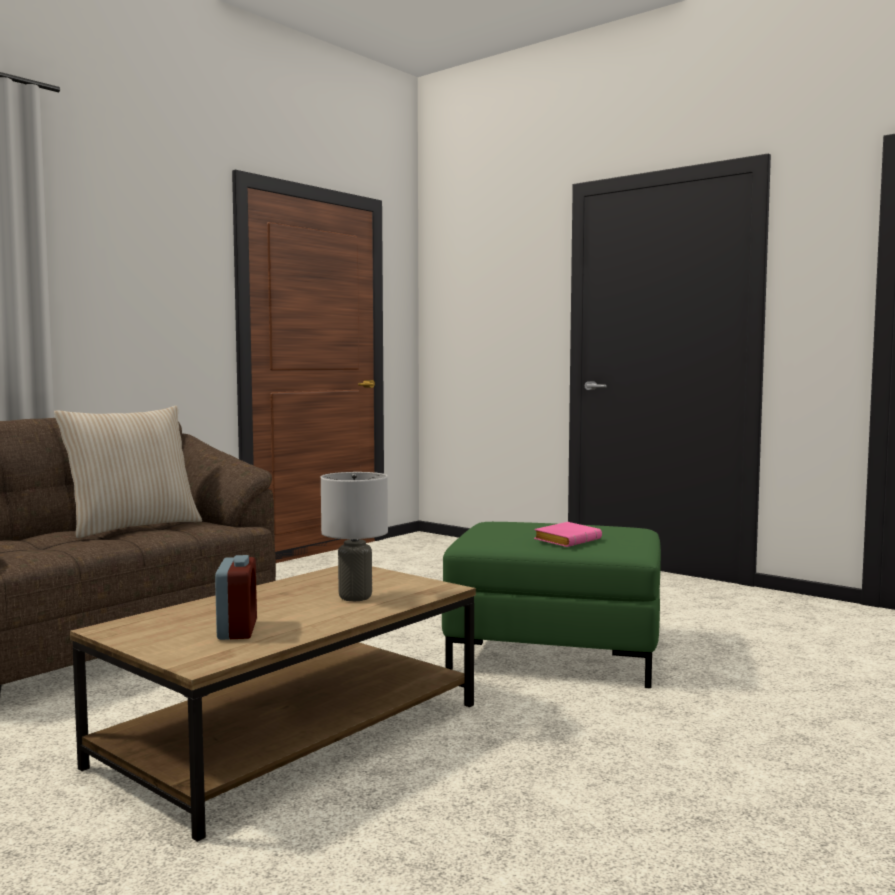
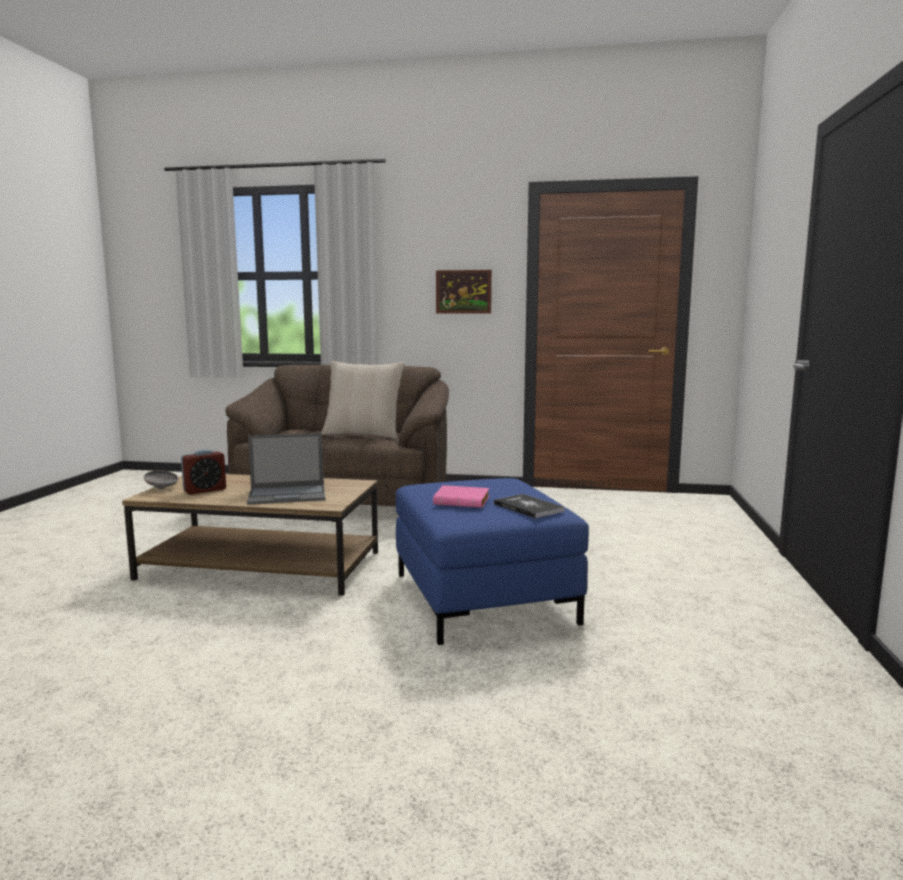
camera: 60 degrees right, 5 degrees up
white table lamp [321,472,388,602] -> laptop [247,433,325,505]
green ottoman [442,522,661,688] -> blue ottoman [396,478,589,645]
none -> grey bowl [143,470,179,489]
none -> picture [436,270,492,314]
none -> book [494,494,565,519]

